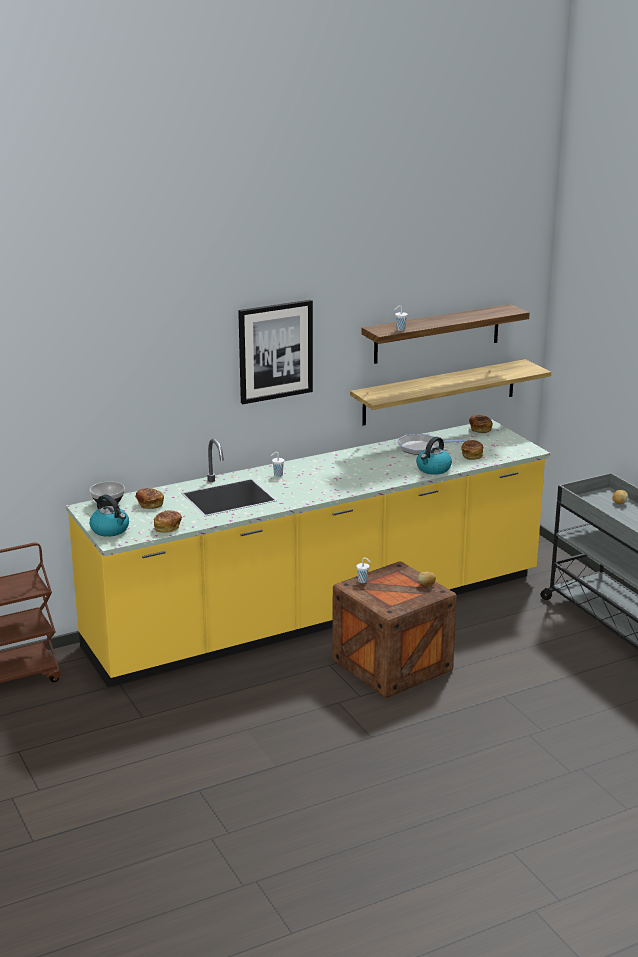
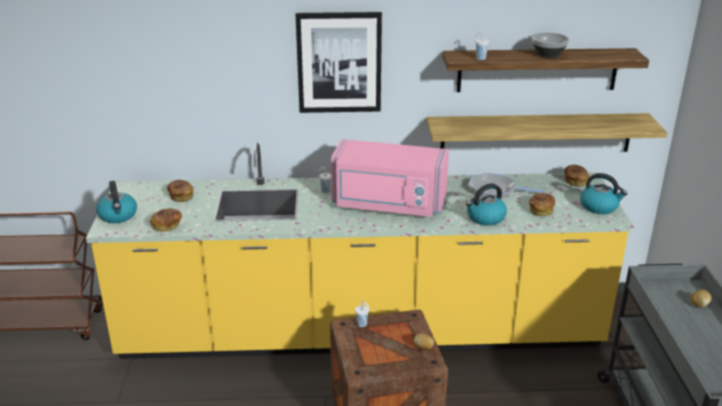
camera: 25 degrees right, 5 degrees up
bowl [89,481,125,507] -> bowl moved to [532,32,569,58]
none -> pink microwave [331,139,449,217]
none -> kettle [580,173,628,214]

